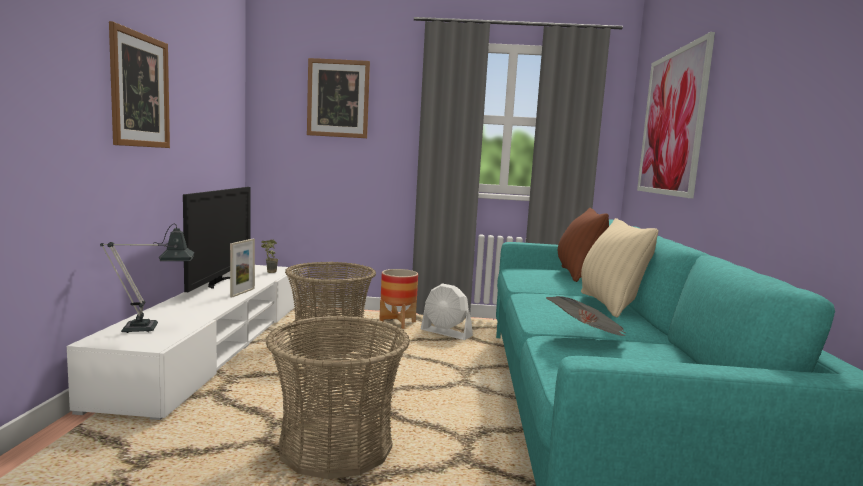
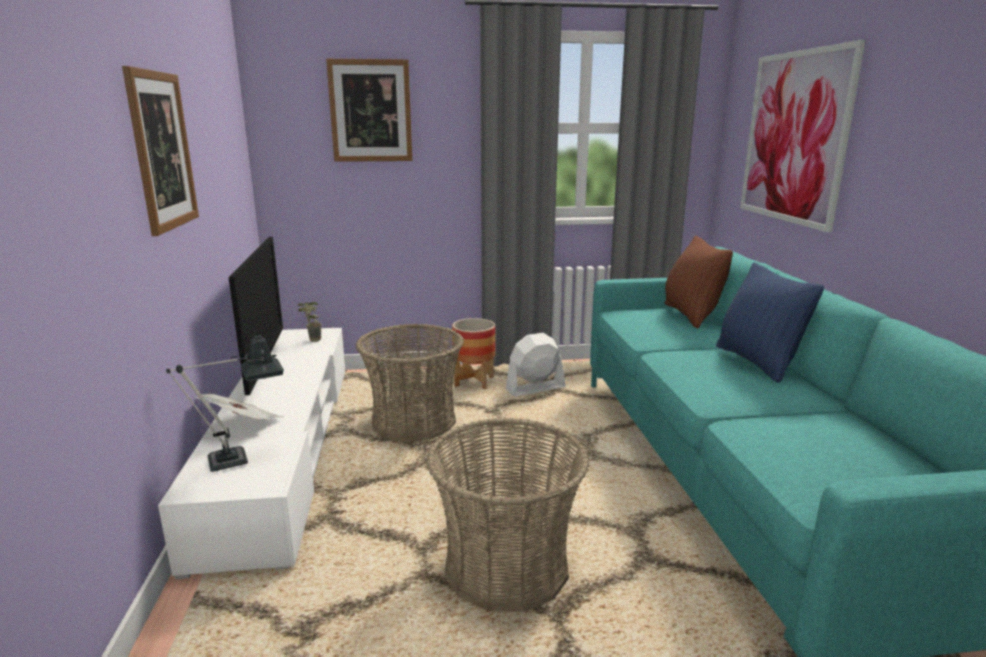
camera: 10 degrees left, 10 degrees up
picture frame [230,239,255,297] -> none
white fan [421,284,473,340] -> white fan turned 135 degrees clockwise [506,333,566,396]
newspaper [546,296,625,336] -> newspaper moved to [195,394,284,420]
beige pillow [581,218,658,318] -> blue pillow [716,262,824,383]

